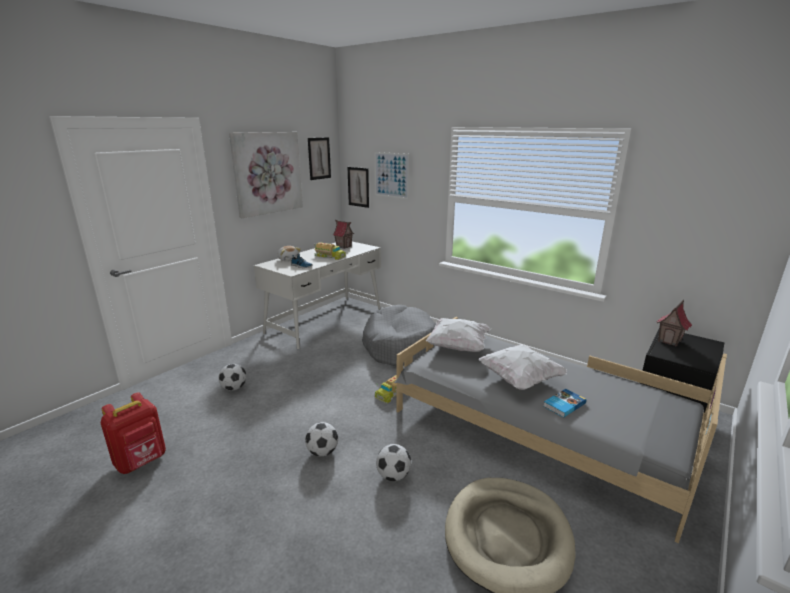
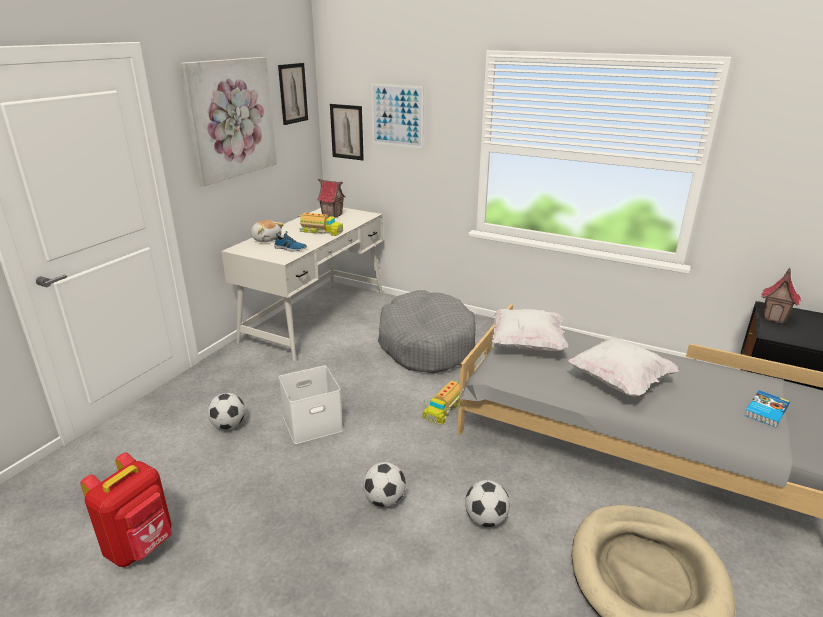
camera: 10 degrees left, 5 degrees up
book [543,389,586,418] -> book moved to [744,390,790,428]
none -> white storage box [279,365,343,444]

